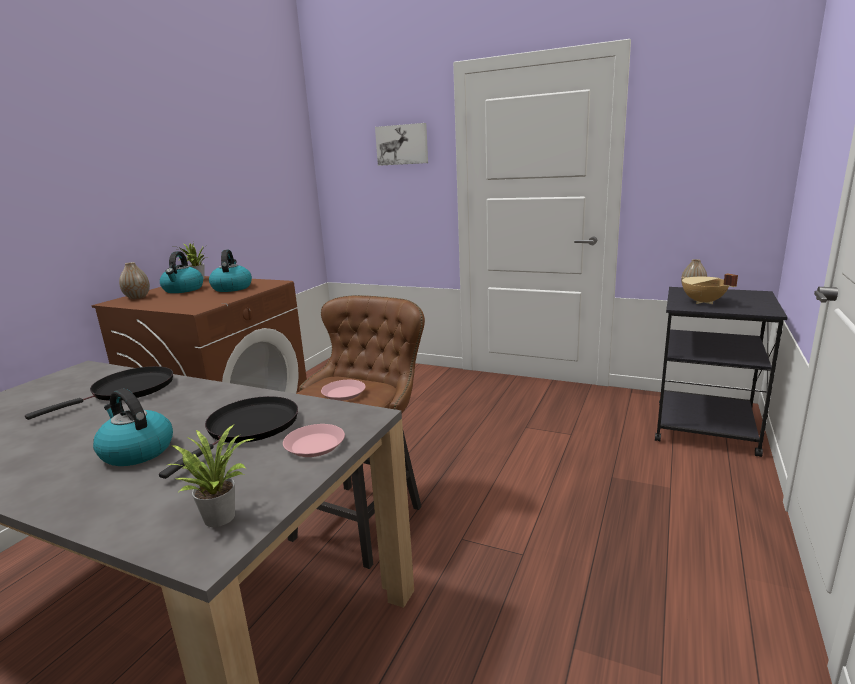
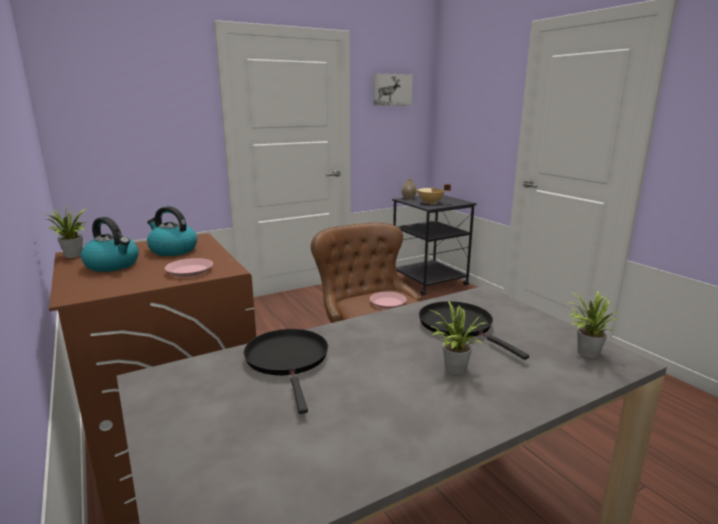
camera: 55 degrees left, 0 degrees up
kettle [93,389,173,466] -> potted plant [430,301,485,374]
vase [119,262,150,299] -> none
pink plate [283,424,345,457] -> pink plate moved to [165,258,213,277]
picture [375,123,428,166] -> picture moved to [373,74,413,106]

